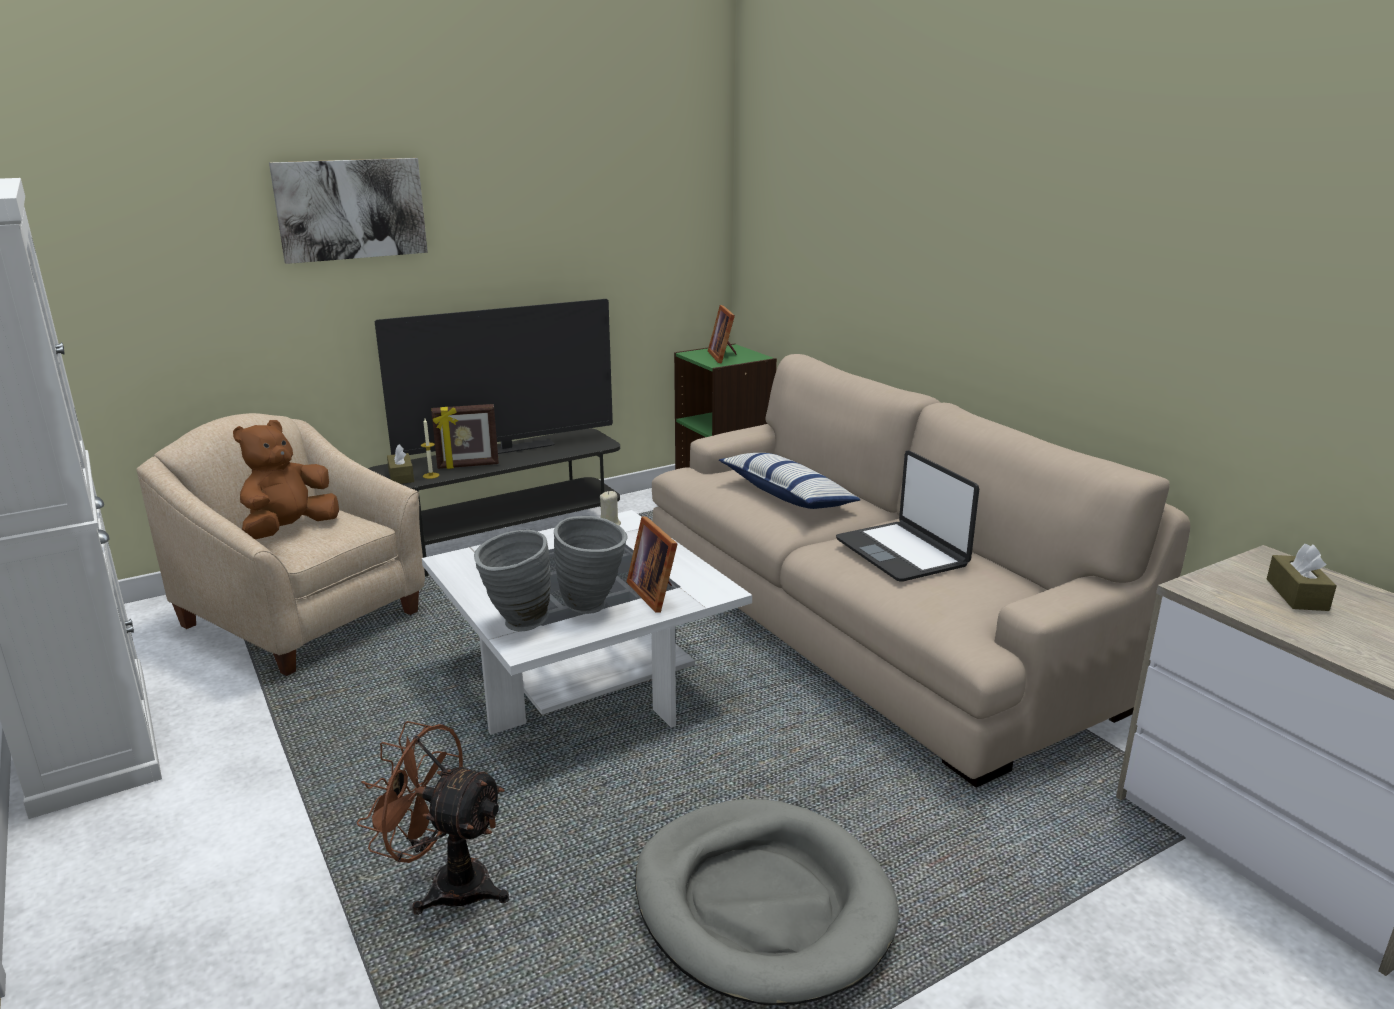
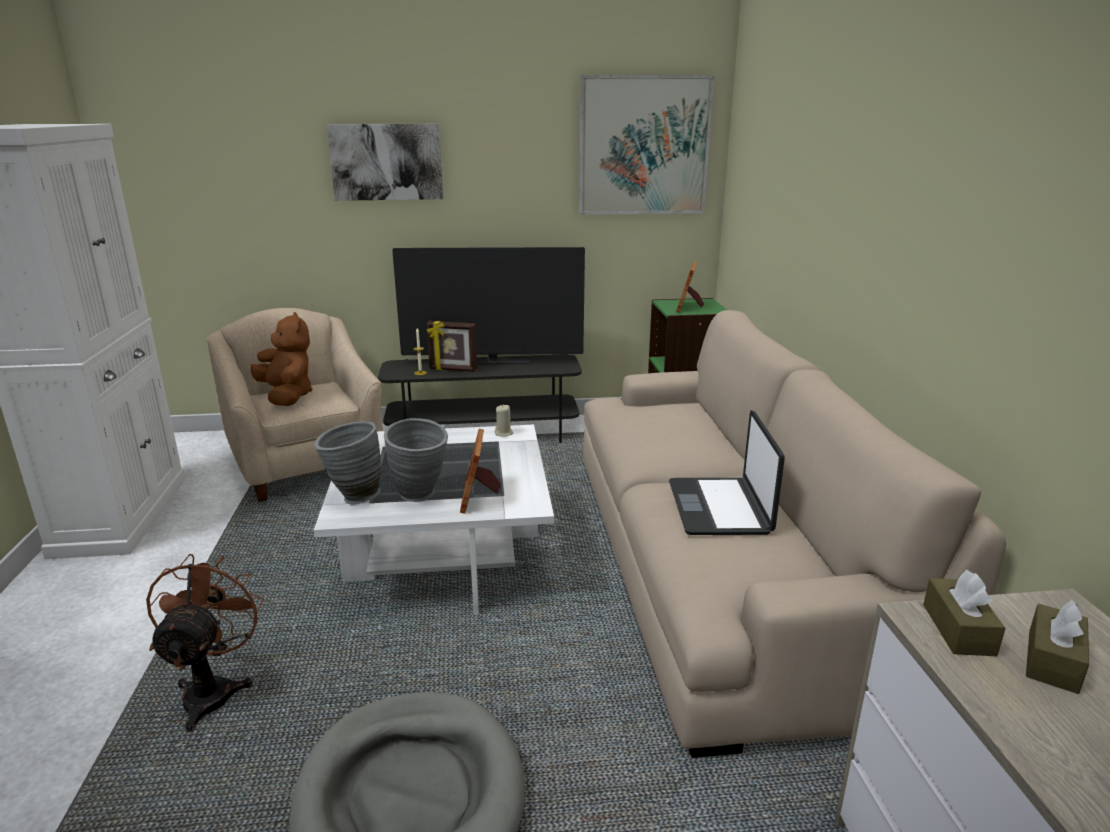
camera: 25 degrees right, 0 degrees up
brown plush toy [233,420,339,540] -> brown plush toy turned 90 degrees clockwise [251,312,312,406]
brown fan [357,721,509,915] -> brown fan turned 45 degrees clockwise [146,554,264,732]
brown tissue box [387,444,414,484] -> brown tissue box moved to [923,570,1005,656]
pillow [719,453,861,509] -> none
none -> picture [579,75,714,215]

